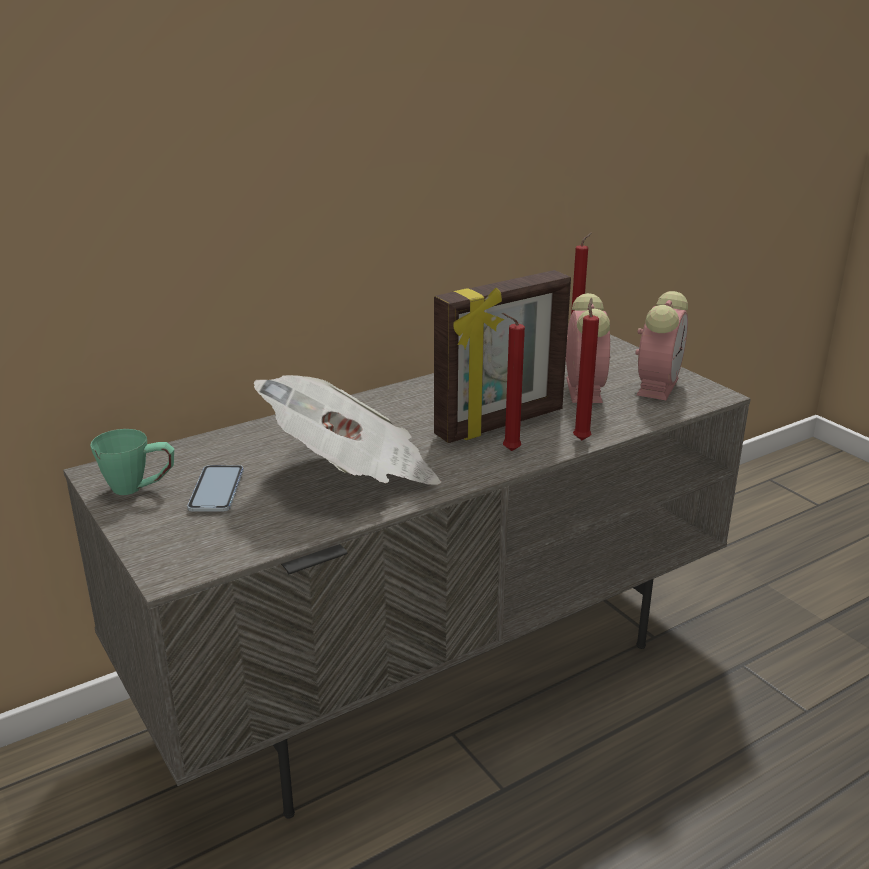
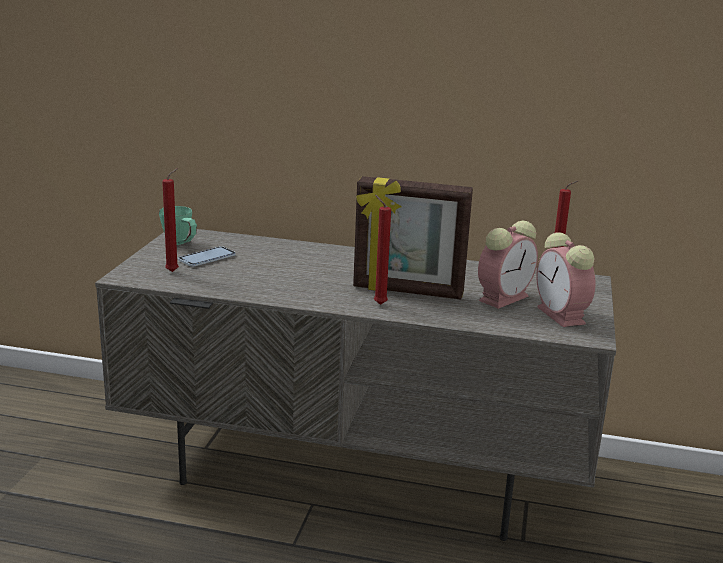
camera: 45 degrees right, 5 degrees down
newspaper [253,375,442,485] -> none
red candle [573,298,599,440] -> red candle moved to [162,168,179,272]
alarm clock [635,291,688,400] -> alarm clock turned 90 degrees clockwise [536,232,596,327]

